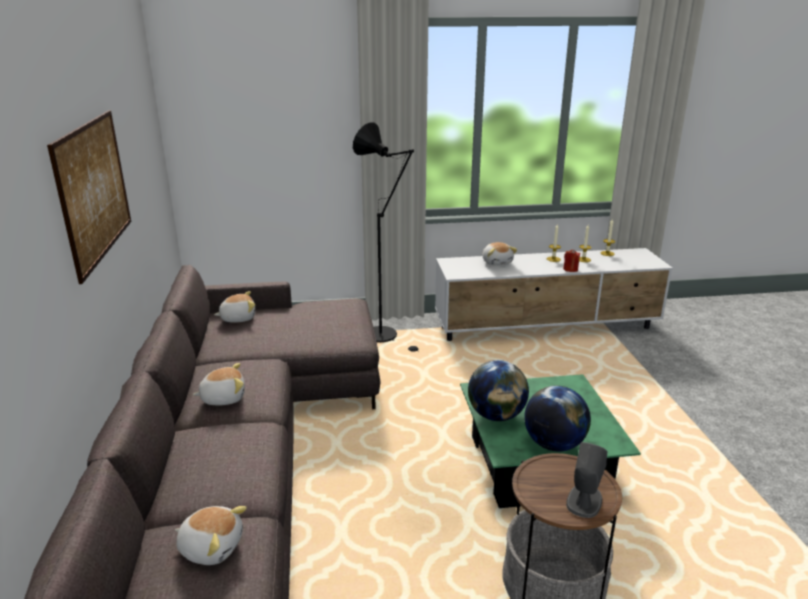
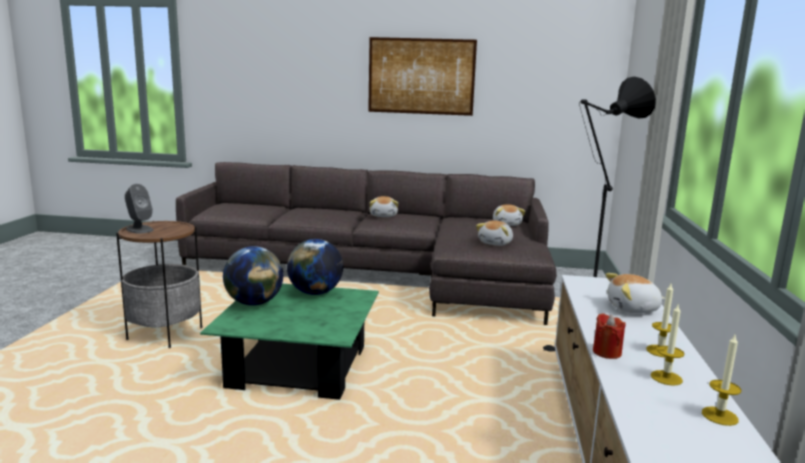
camera: 105 degrees right, 10 degrees down
plush toy [175,506,247,565] -> plush toy moved to [476,220,513,246]

